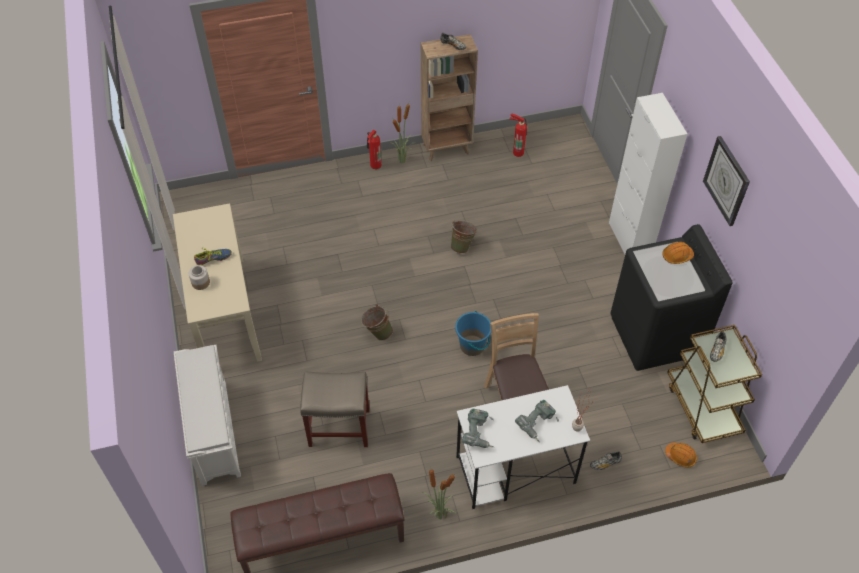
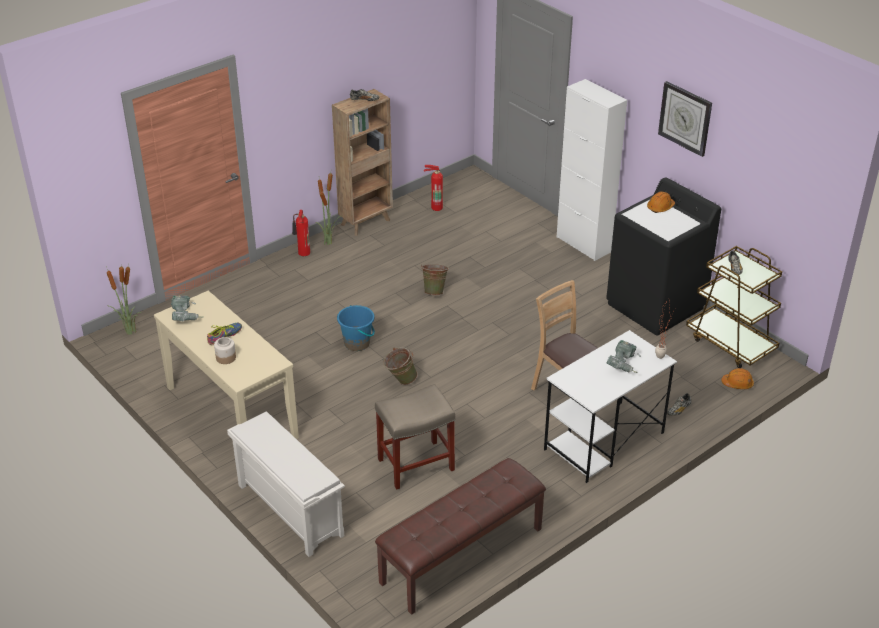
camera: 25 degrees left, 15 degrees down
potted plant [423,469,455,519] -> potted plant moved to [106,264,141,335]
blue bucket [455,311,491,356] -> blue bucket moved to [337,305,375,351]
power drill [462,408,494,448] -> power drill moved to [171,296,203,321]

